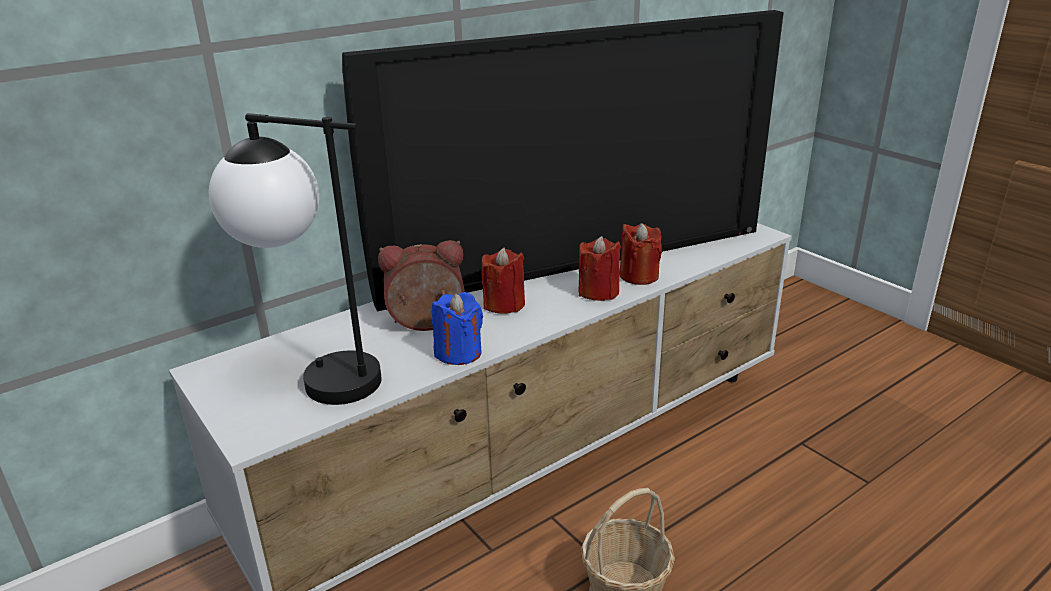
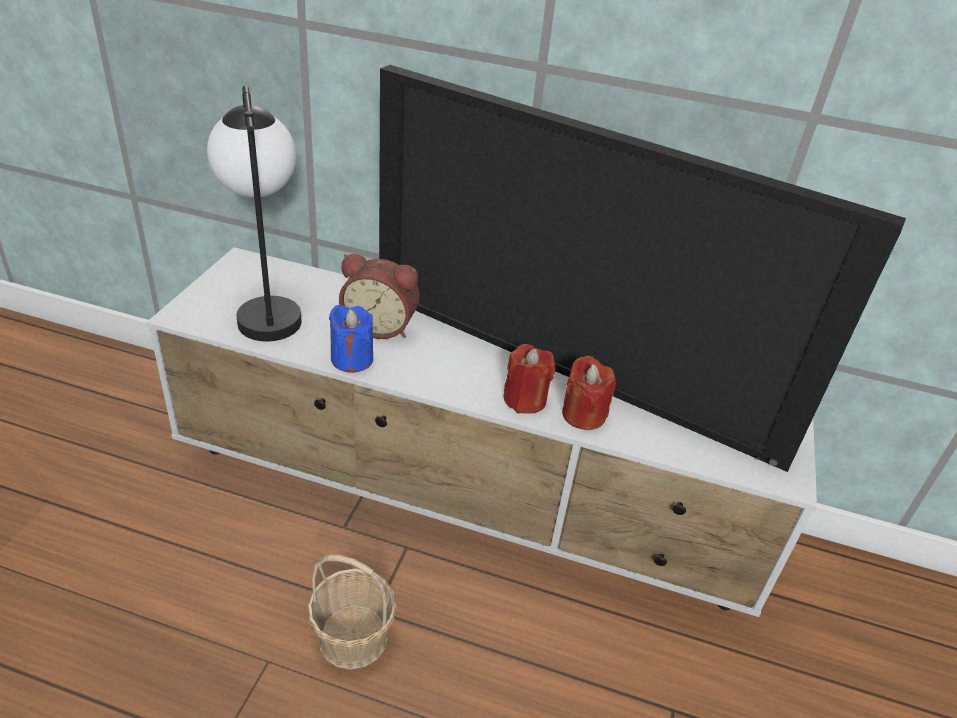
camera: 50 degrees right, 10 degrees up
alarm clock [378,240,465,331] -> alarm clock turned 150 degrees clockwise [339,254,420,339]
red candle [482,248,525,314] -> none

